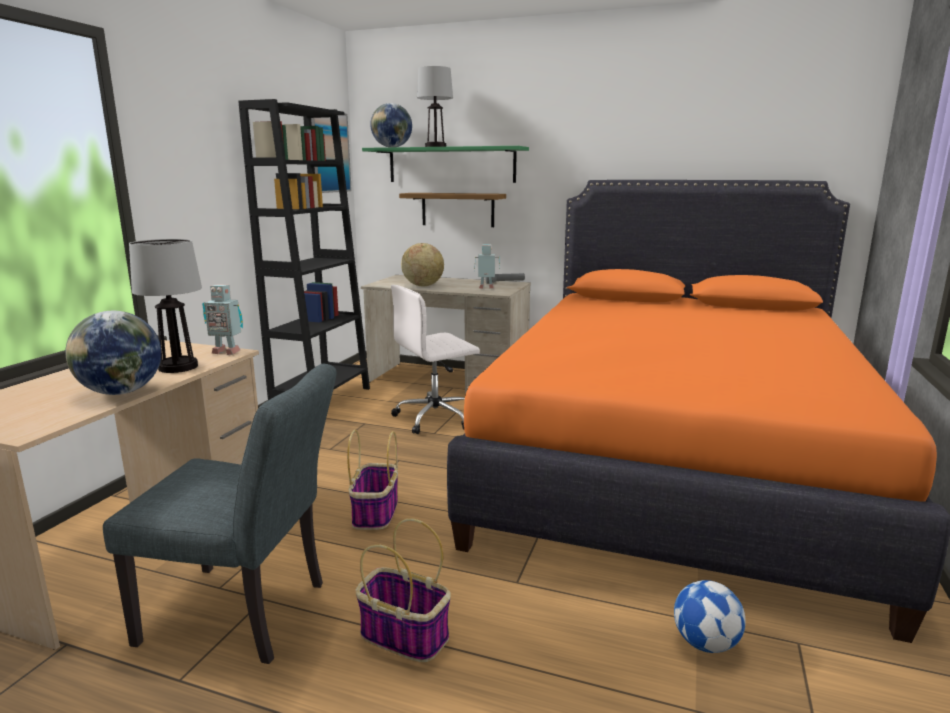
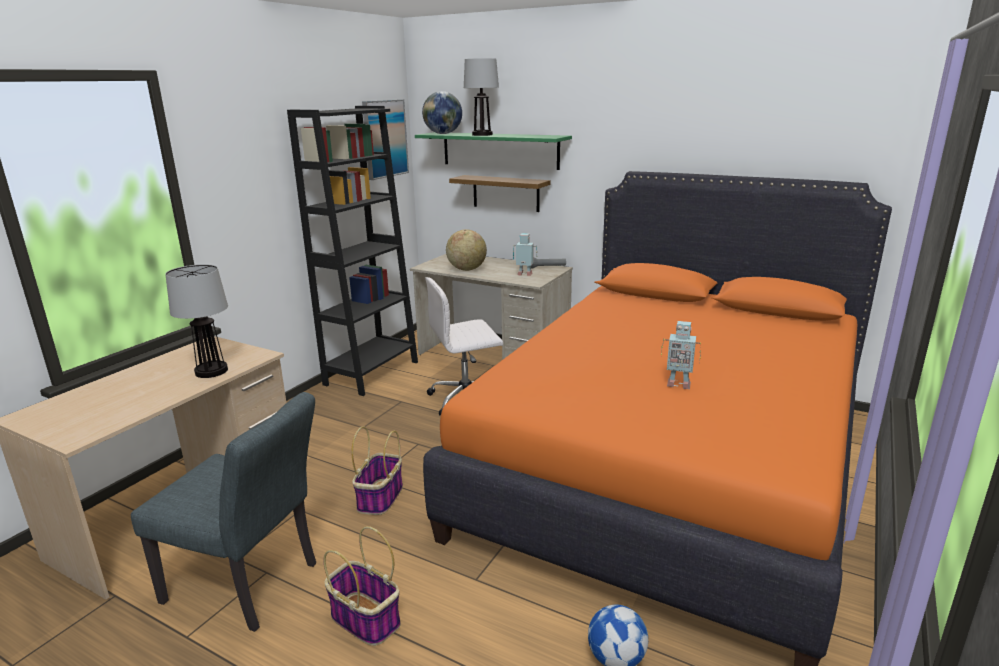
camera: 10 degrees right, 5 degrees up
globe [65,311,161,395] -> none
toy robot [202,284,243,355] -> toy robot moved to [661,321,701,389]

